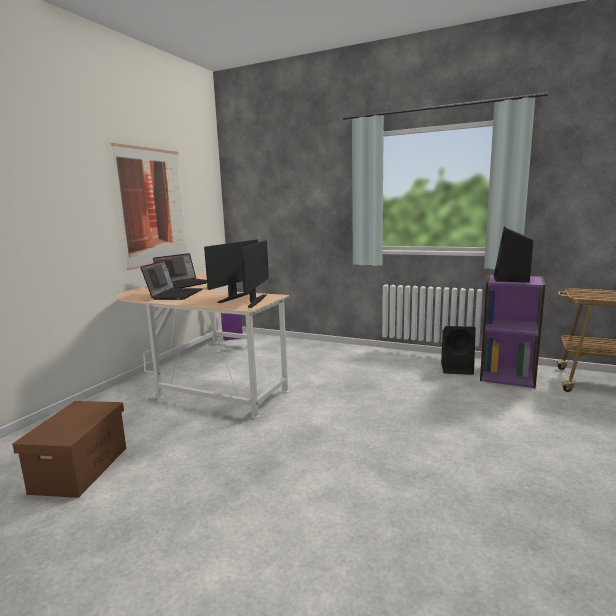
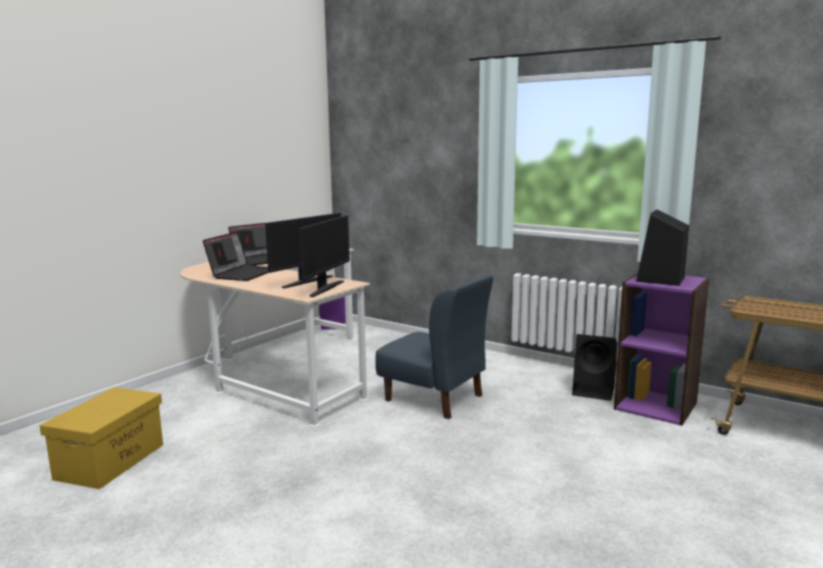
camera: 10 degrees right, 0 degrees up
brown storage box [12,401,126,498] -> yellow storage box [39,387,163,489]
picture [111,143,187,270] -> none
none -> blue chair [375,275,493,419]

